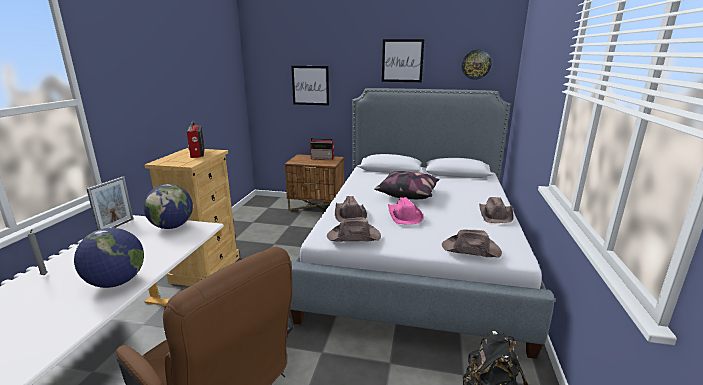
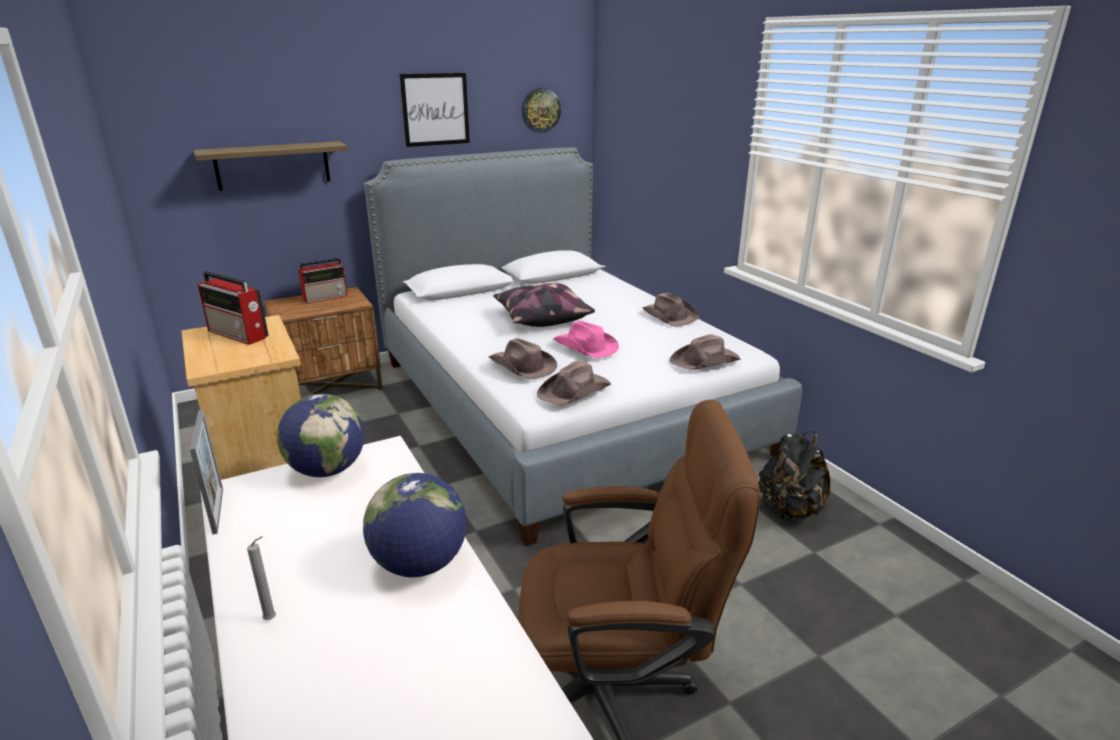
camera: 40 degrees left, 5 degrees up
picture [291,66,329,106] -> shelf [194,141,348,190]

